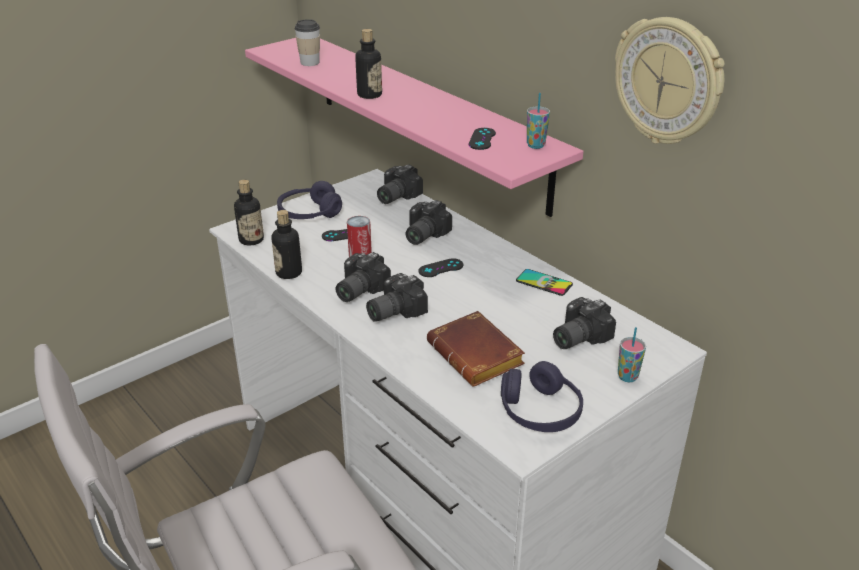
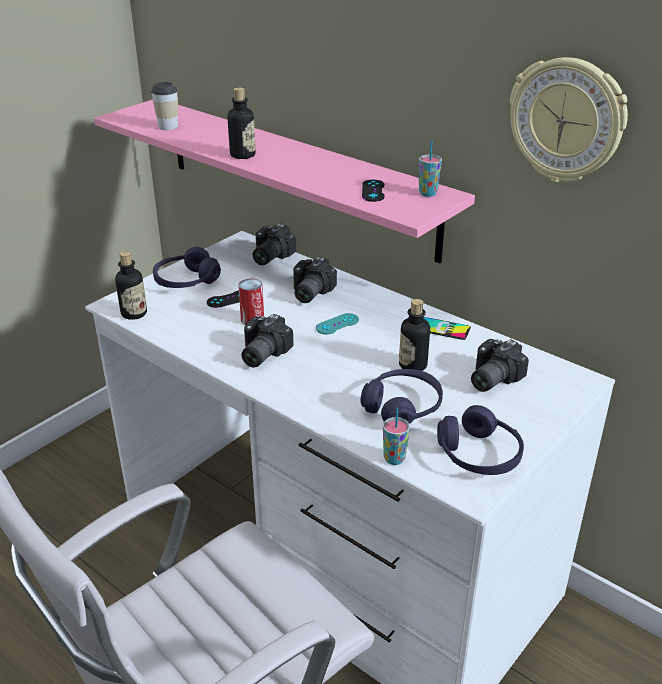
camera: 10 degrees left, 0 degrees up
bottle [272,210,302,279] -> bottle moved to [399,299,430,371]
camera [366,273,428,322] -> none
black game controller [418,258,463,277] -> turquoise game controller [316,313,359,334]
brown book [427,311,525,387] -> purple headphones [361,369,443,424]
cup [618,327,646,382] -> cup moved to [383,408,410,465]

